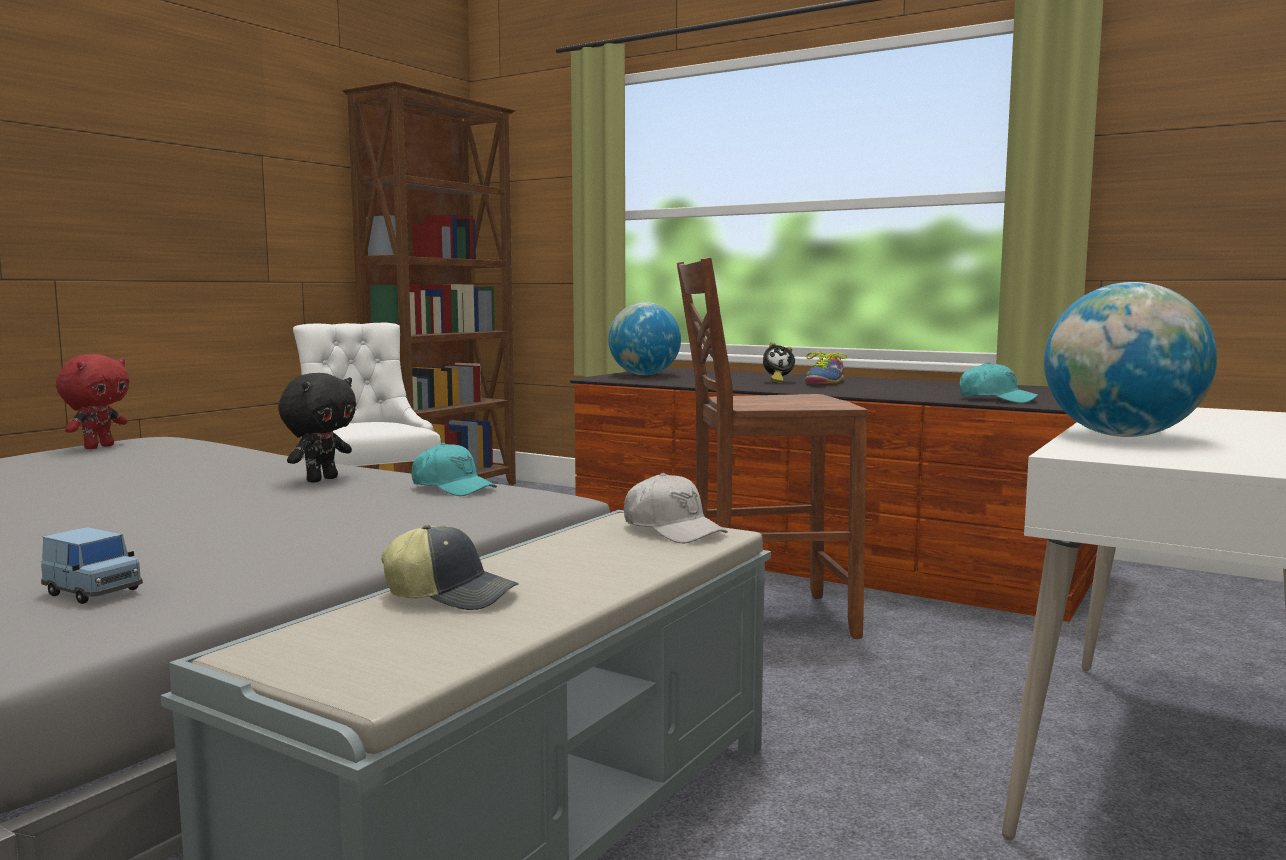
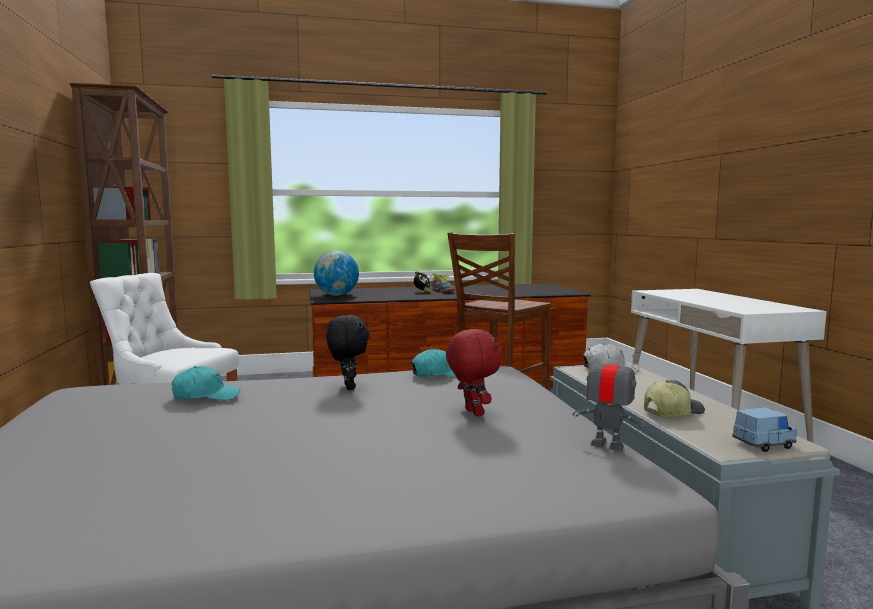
camera: 45 degrees left, 0 degrees up
blue toy car [41,527,143,604] -> blue toy car moved to [732,407,797,452]
red plush toy [56,354,129,449] -> red plush toy moved to [446,329,502,416]
turquoise cap [959,362,1039,403] -> turquoise cap moved to [172,366,241,400]
globe [1044,282,1217,437] -> none
none -> toy robot [573,348,647,451]

